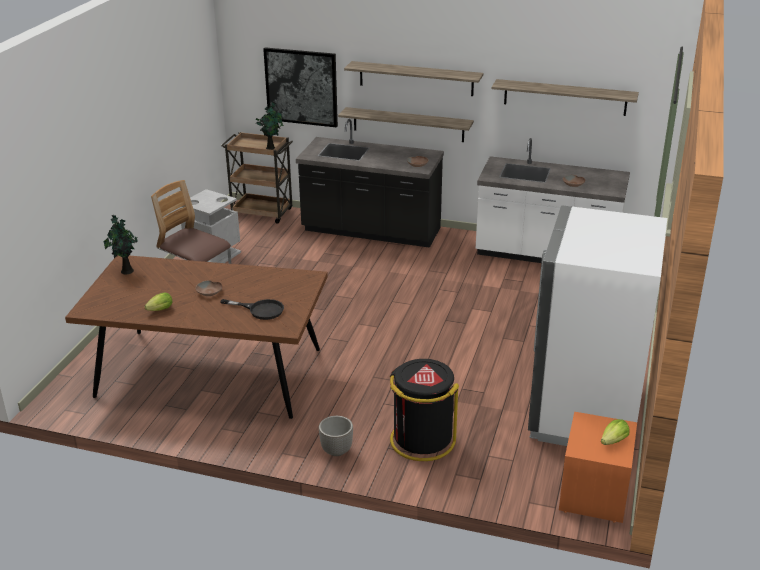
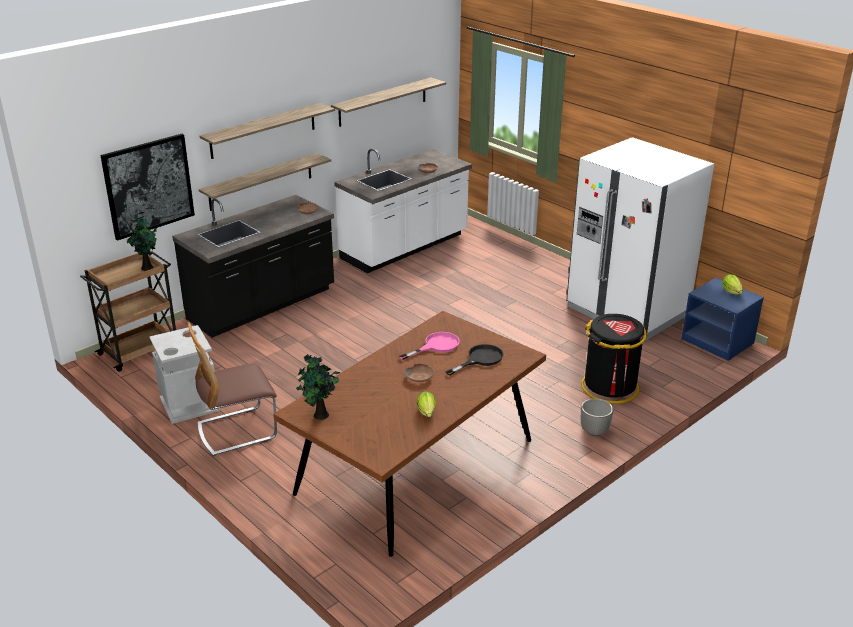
camera: 60 degrees left, 0 degrees up
orange nightstand [559,412,637,523] -> blue nightstand [681,278,764,361]
none -> pink frying pan [399,332,460,360]

